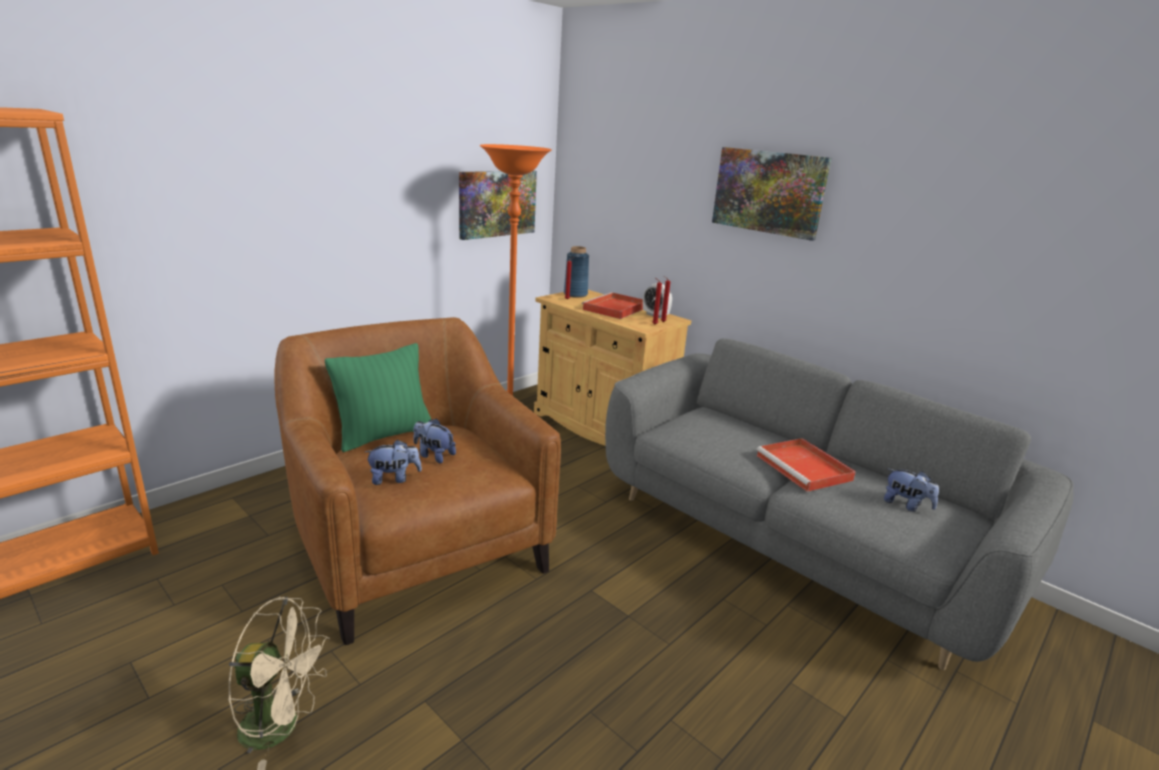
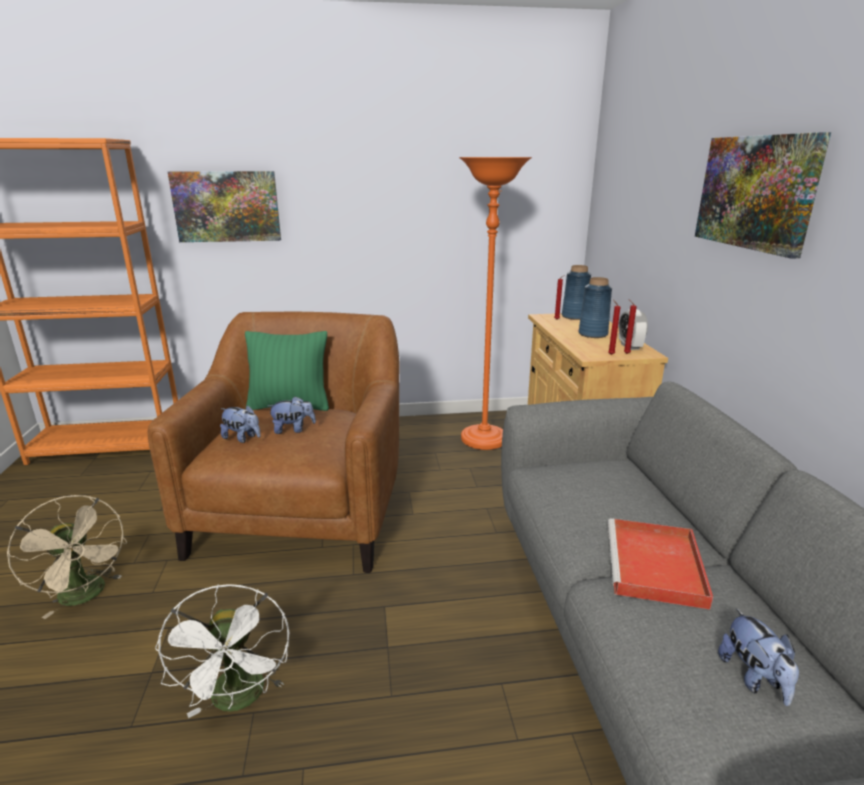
camera: 40 degrees right, 0 degrees up
plush toy [413,418,456,463] -> plush toy turned 105 degrees clockwise [268,396,316,434]
picture [459,170,537,240] -> picture moved to [168,171,281,242]
red tray [582,292,643,319] -> blue vase [579,277,612,338]
none -> white fan [155,584,289,718]

